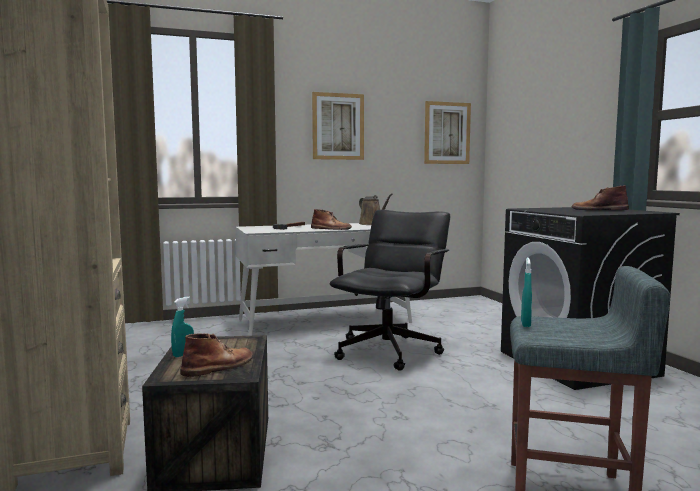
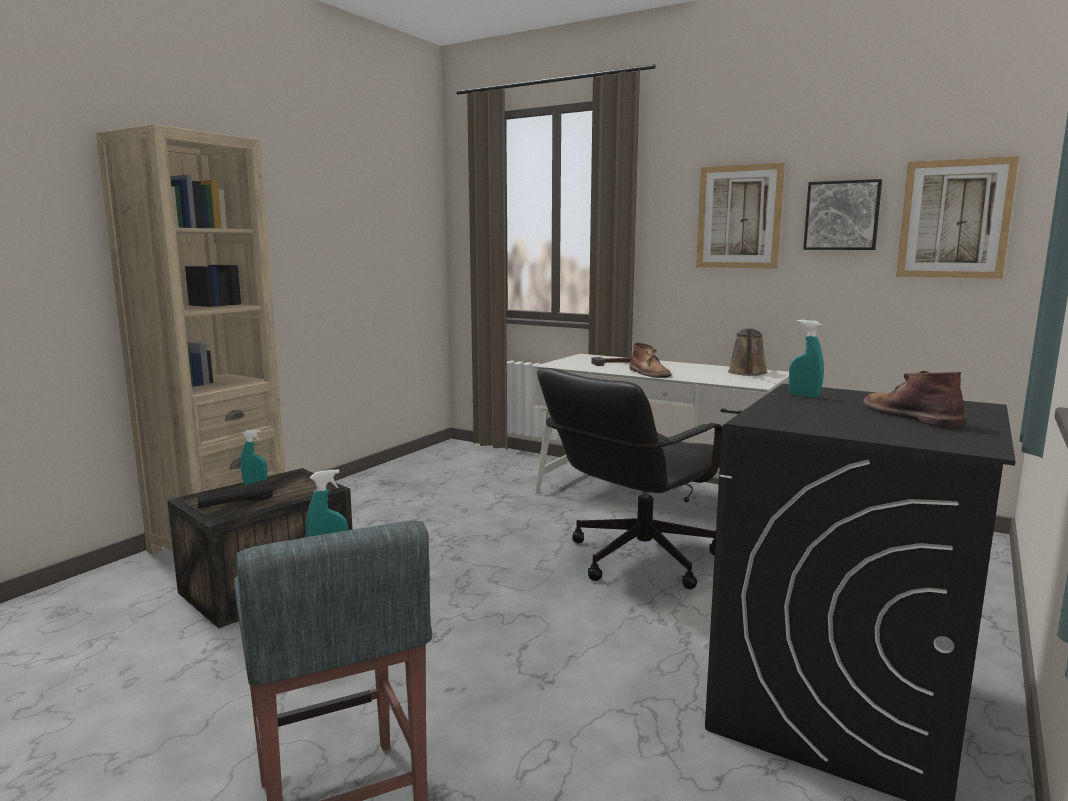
camera: 50 degrees right, 5 degrees up
brown boot [180,333,253,377] -> black flashlight [196,480,273,508]
black office chair [329,210,450,371] -> black office chair turned 150 degrees clockwise [537,368,722,589]
none -> turquoise spray bottle [789,320,824,398]
none -> picture [803,179,882,250]

